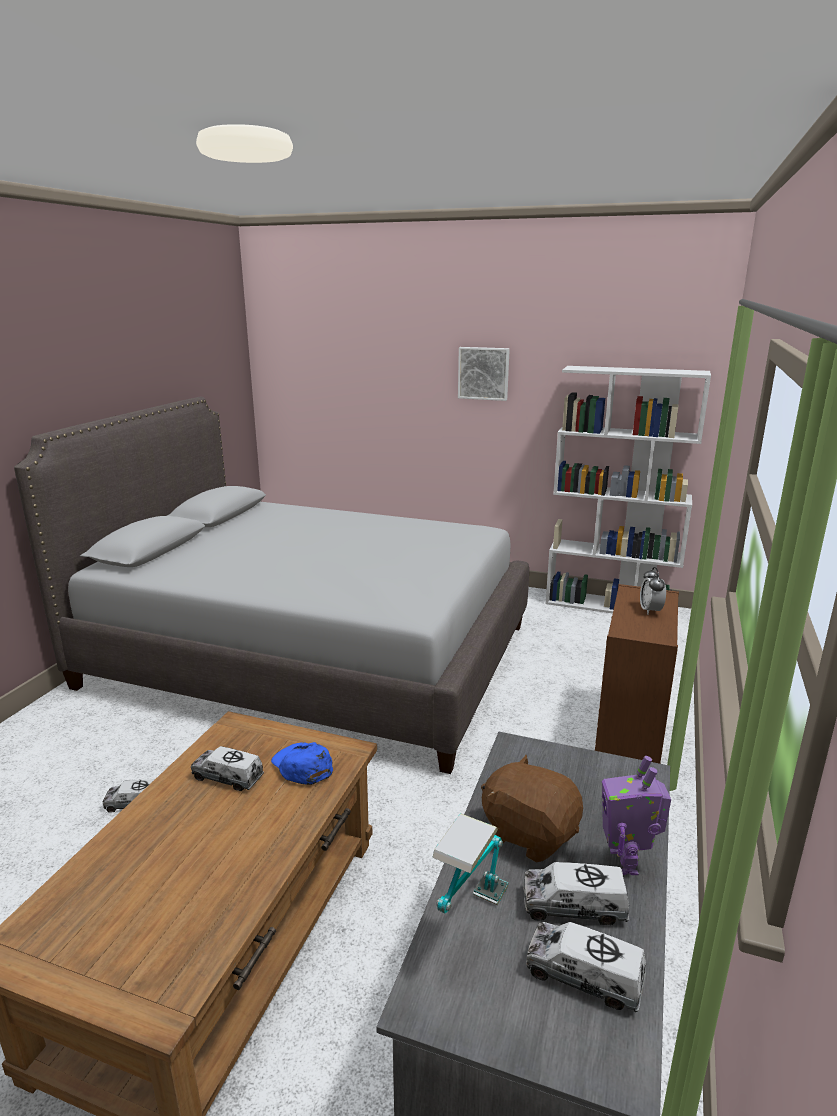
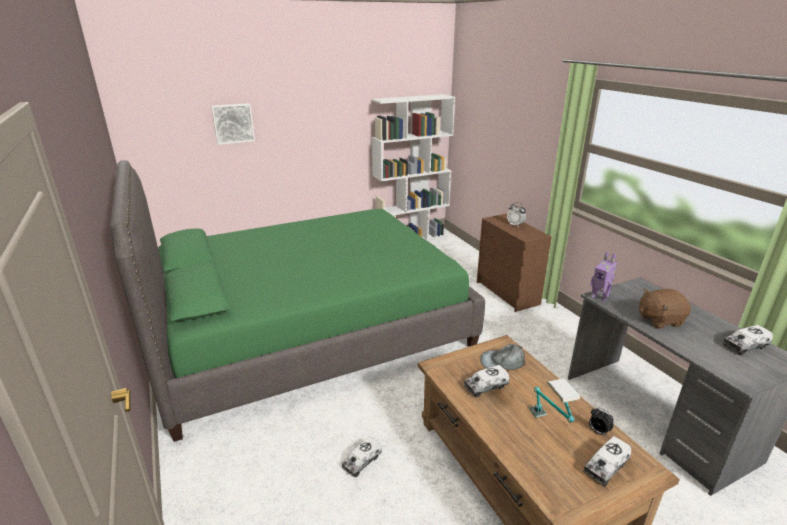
camera: 45 degrees left, 5 degrees up
grey bed [14,397,529,774] -> green bed [110,160,485,442]
blue cap [271,742,333,785] -> grey cap [480,344,525,370]
table lamp [432,813,509,913] -> table lamp moved to [529,378,580,423]
picture [458,347,510,401] -> picture moved to [211,103,255,145]
toy truck [523,862,629,925] -> toy truck moved to [583,436,631,486]
toy robot [602,756,671,875] -> toy robot moved to [590,252,617,302]
none -> alarm clock [589,408,614,437]

